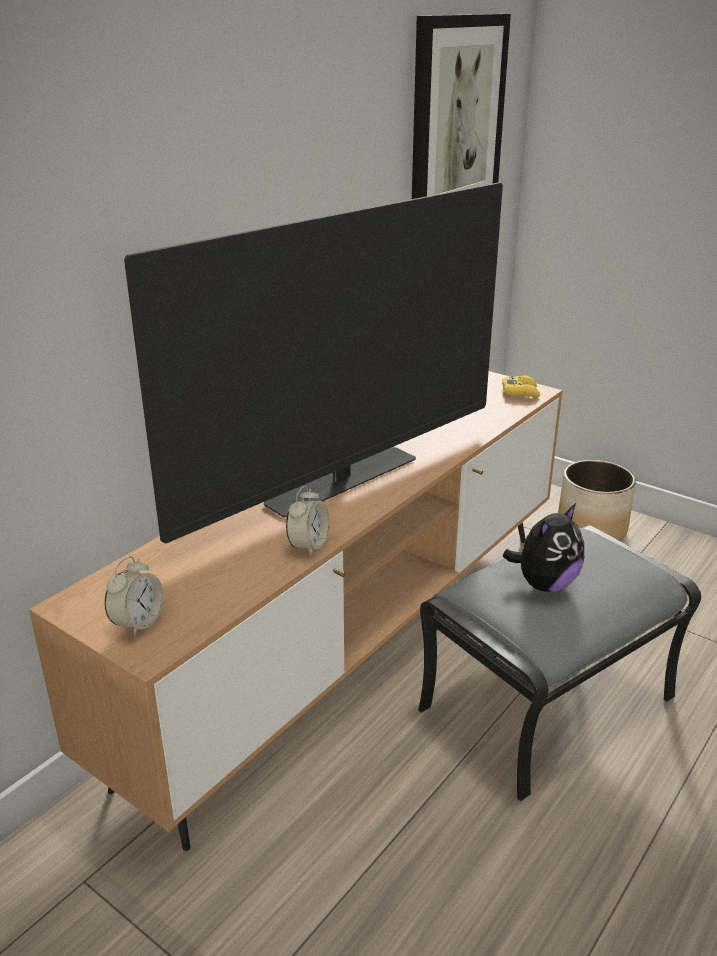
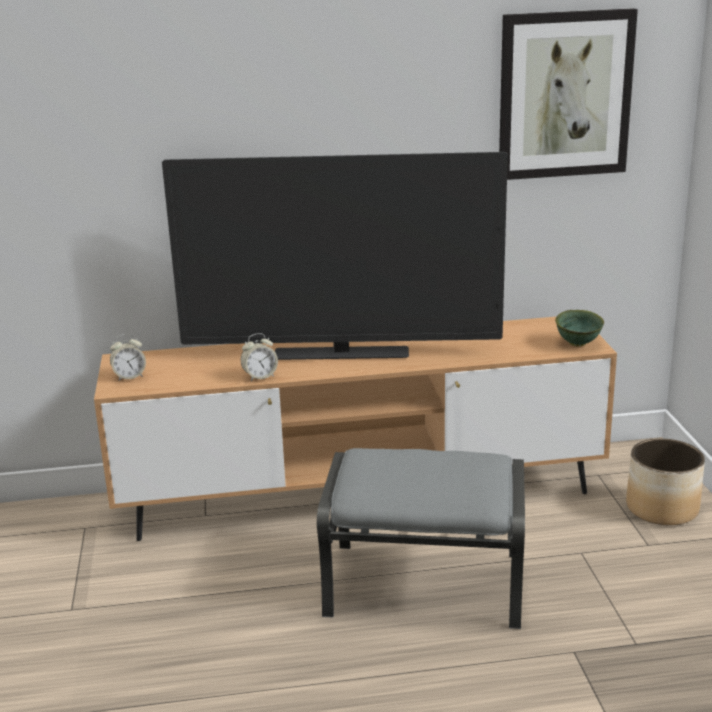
camera: 45 degrees right, 5 degrees down
yellow game controller [502,375,540,397] -> green bowl [555,310,604,347]
plush toy [503,503,584,592] -> none

